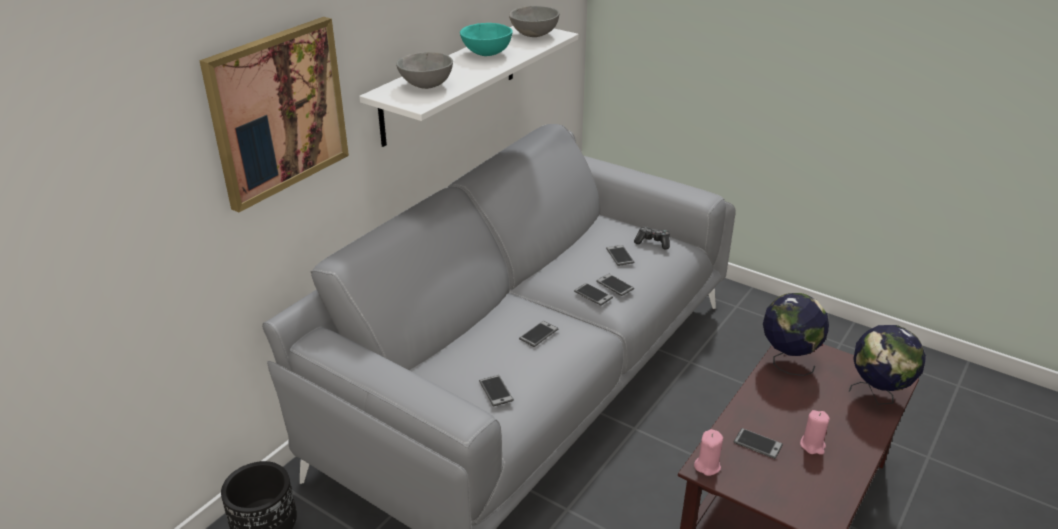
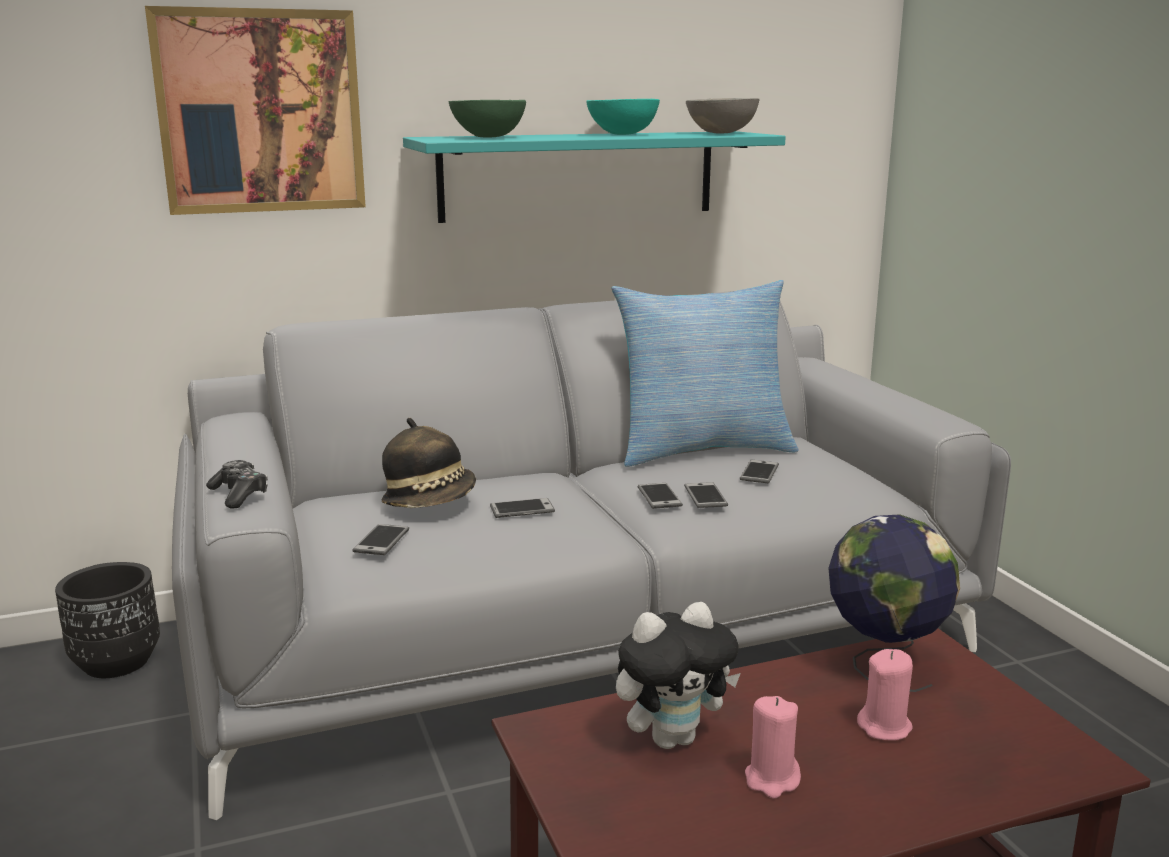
camera: 35 degrees right, 15 degrees down
white shelf [359,26,578,147] -> turquoise shelf [403,131,786,223]
grey bowl [396,52,453,89] -> green bowl [449,100,526,138]
game controller [634,226,670,250] -> game controller moved to [206,460,268,508]
pink candle [694,429,723,476] -> pink candle moved to [857,649,913,741]
phone [734,428,783,459] -> plush toy [616,602,741,749]
globe [849,325,926,405] -> none
none -> hat [381,418,476,508]
none -> pillow [612,280,799,467]

